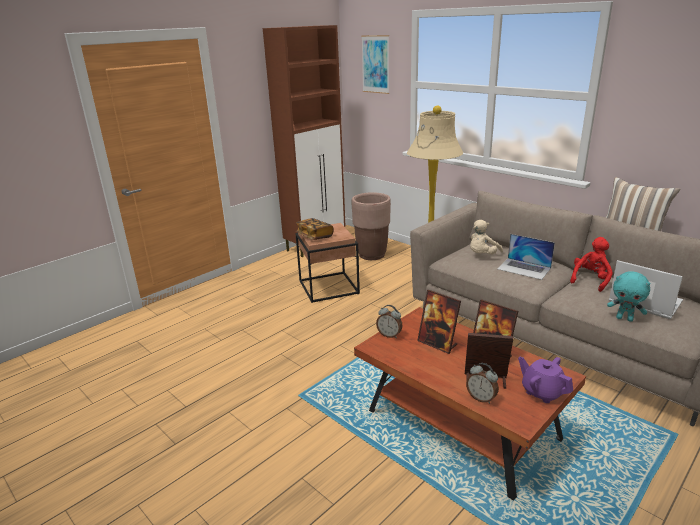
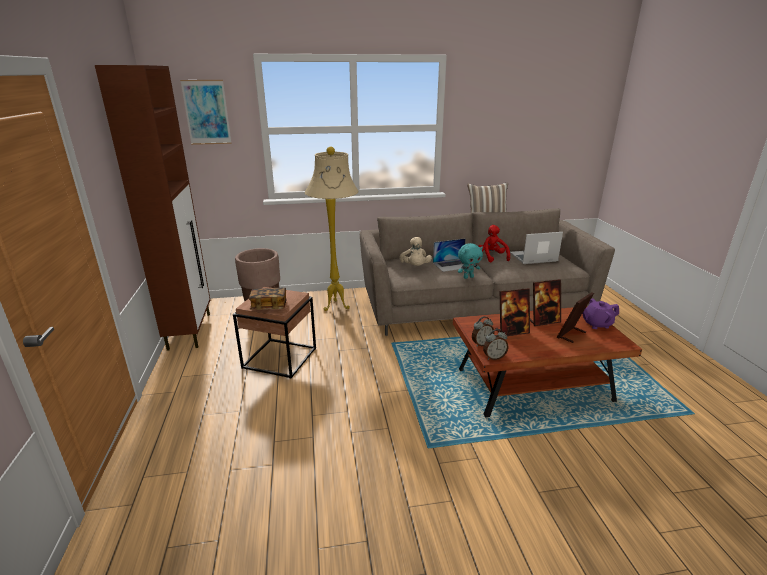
camera: 55 degrees left, 0 degrees up
alarm clock [466,363,499,404] -> alarm clock moved to [483,329,509,360]
turquoise plush toy [607,271,650,322] -> turquoise plush toy moved to [458,243,483,279]

